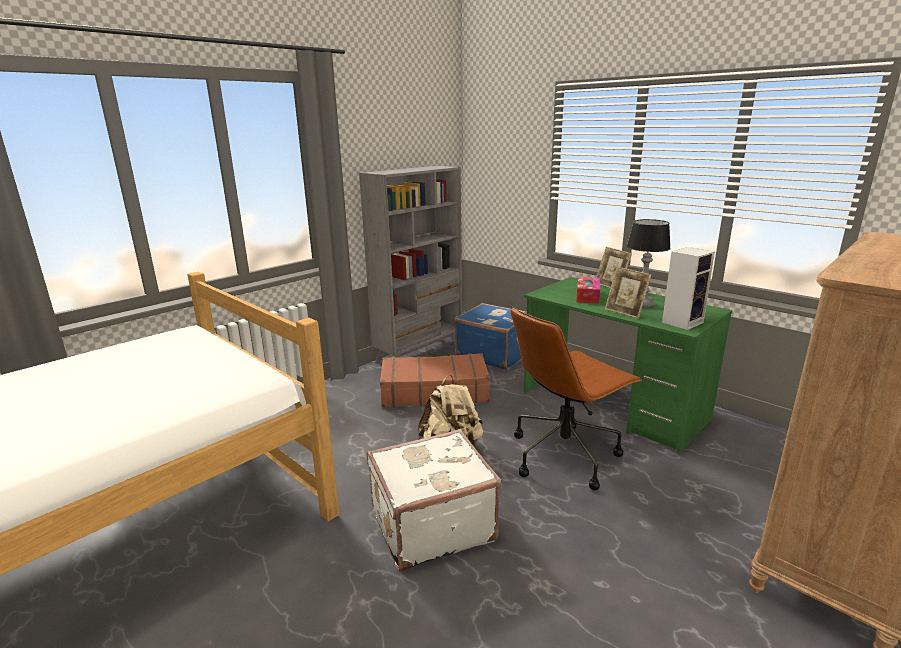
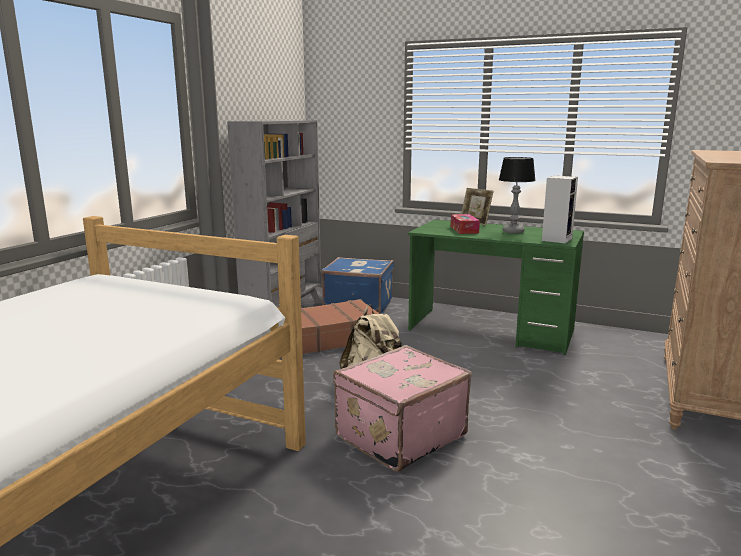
camera: 20 degrees left, 5 degrees down
white suitcase [367,429,501,572] -> pink suitcase [333,345,472,472]
brown office chair [511,307,642,491] -> none
picture frame [605,267,652,319] -> none

